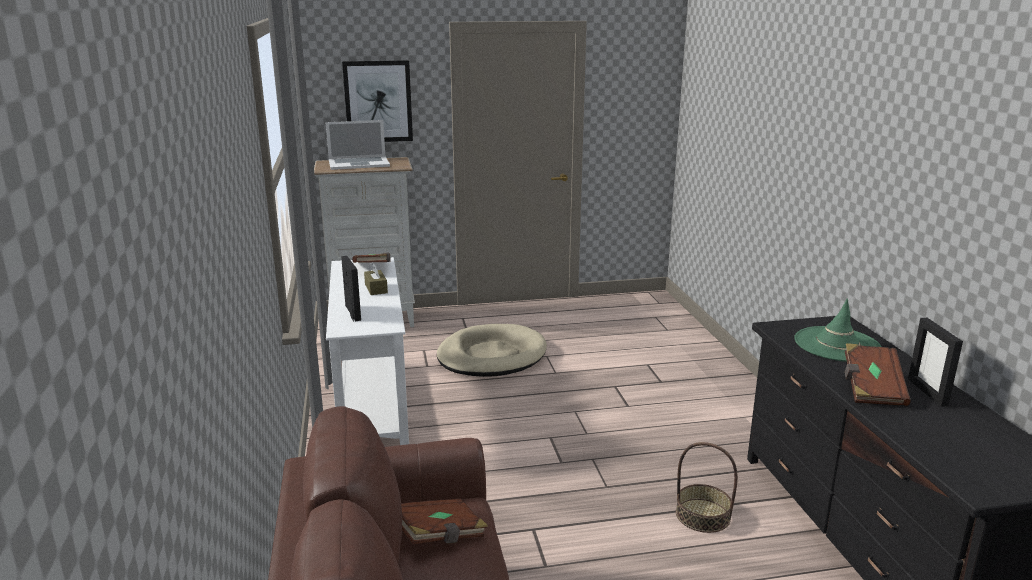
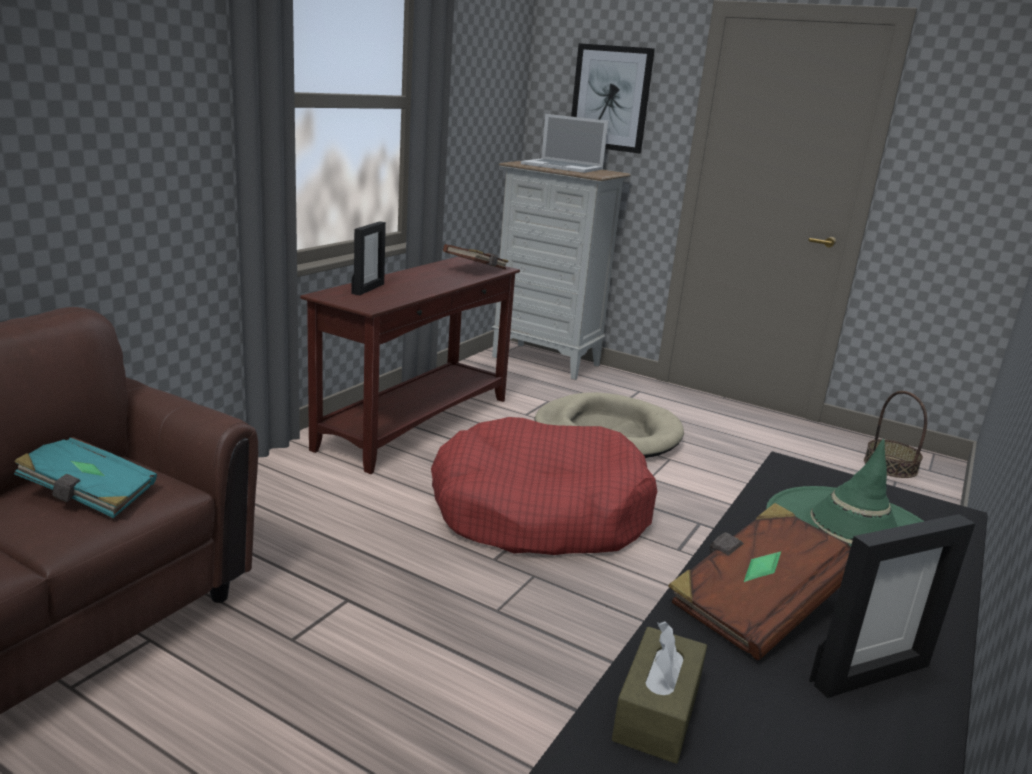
camera: 40 degrees right, 0 degrees up
white console table [326,257,409,445] -> brown console table [300,256,520,474]
brown tissue box [364,263,388,295] -> brown tissue box moved to [612,621,707,764]
brown book [401,499,488,544] -> turquoise book [14,437,157,518]
basket [676,442,738,533] -> basket moved to [864,391,927,478]
picture frame [908,318,963,407] -> picture frame turned 150 degrees counterclockwise [809,514,975,698]
none -> red dog bed [431,417,658,555]

